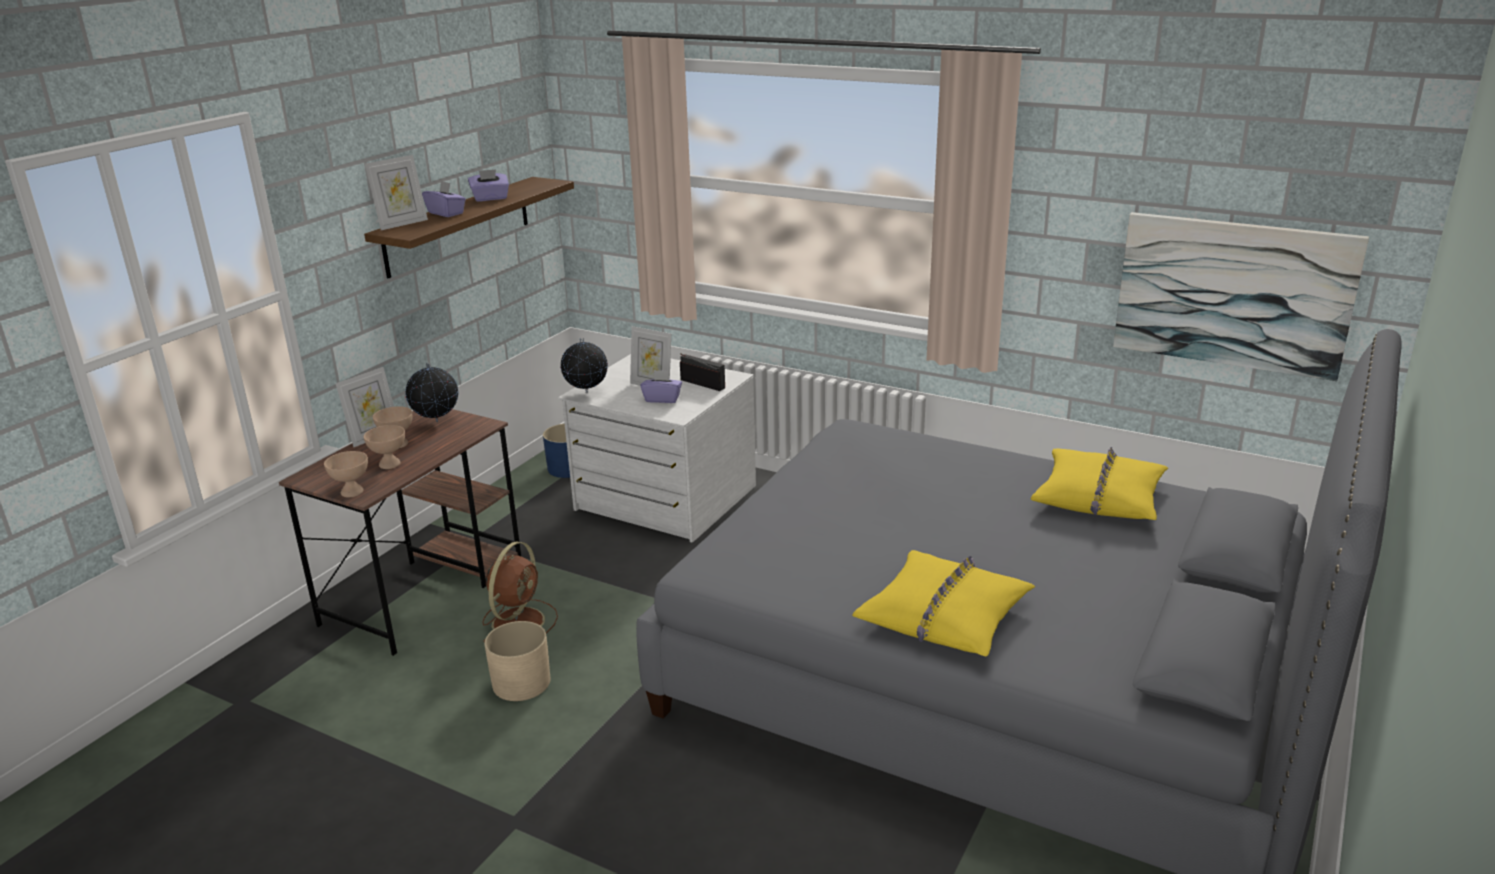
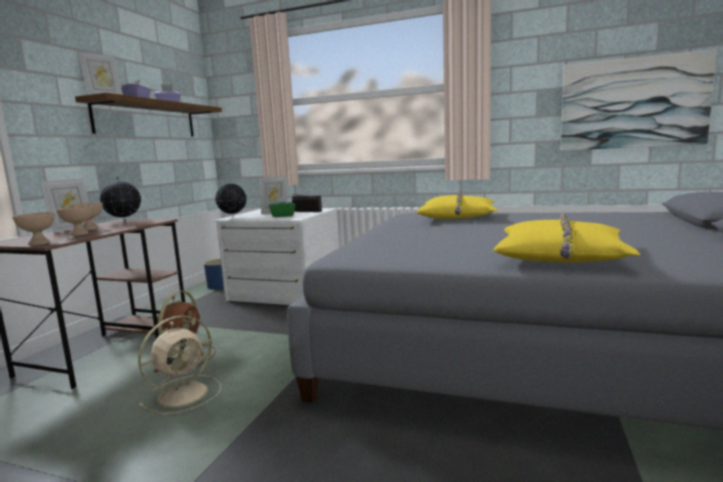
camera: 10 degrees left, 15 degrees down
beige planter [484,621,550,701] -> beige fan [138,315,221,414]
purple tissue box [640,370,682,403] -> green tissue box [269,196,296,217]
yellow pillow [1031,447,1168,520] -> yellow pillow moved to [417,191,498,219]

